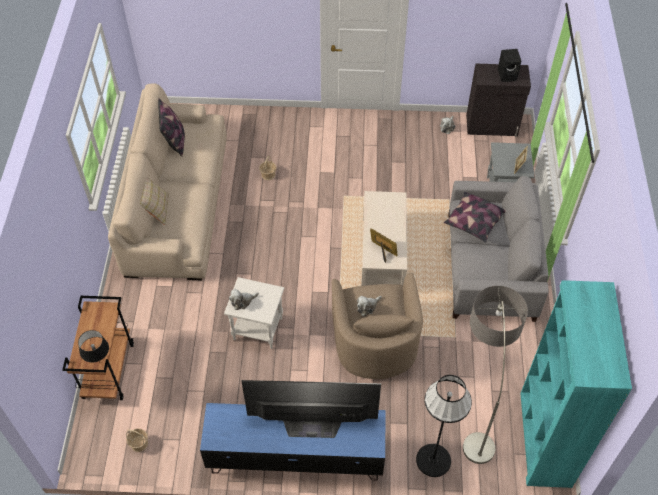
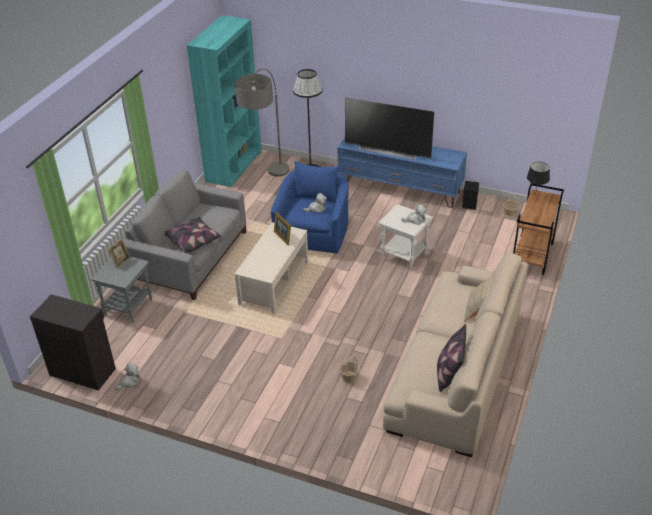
camera: 160 degrees left, 15 degrees down
beige armchair [332,273,423,379] -> blue armchair [271,161,349,254]
black speaker [498,49,521,82] -> black speaker moved to [462,181,479,210]

